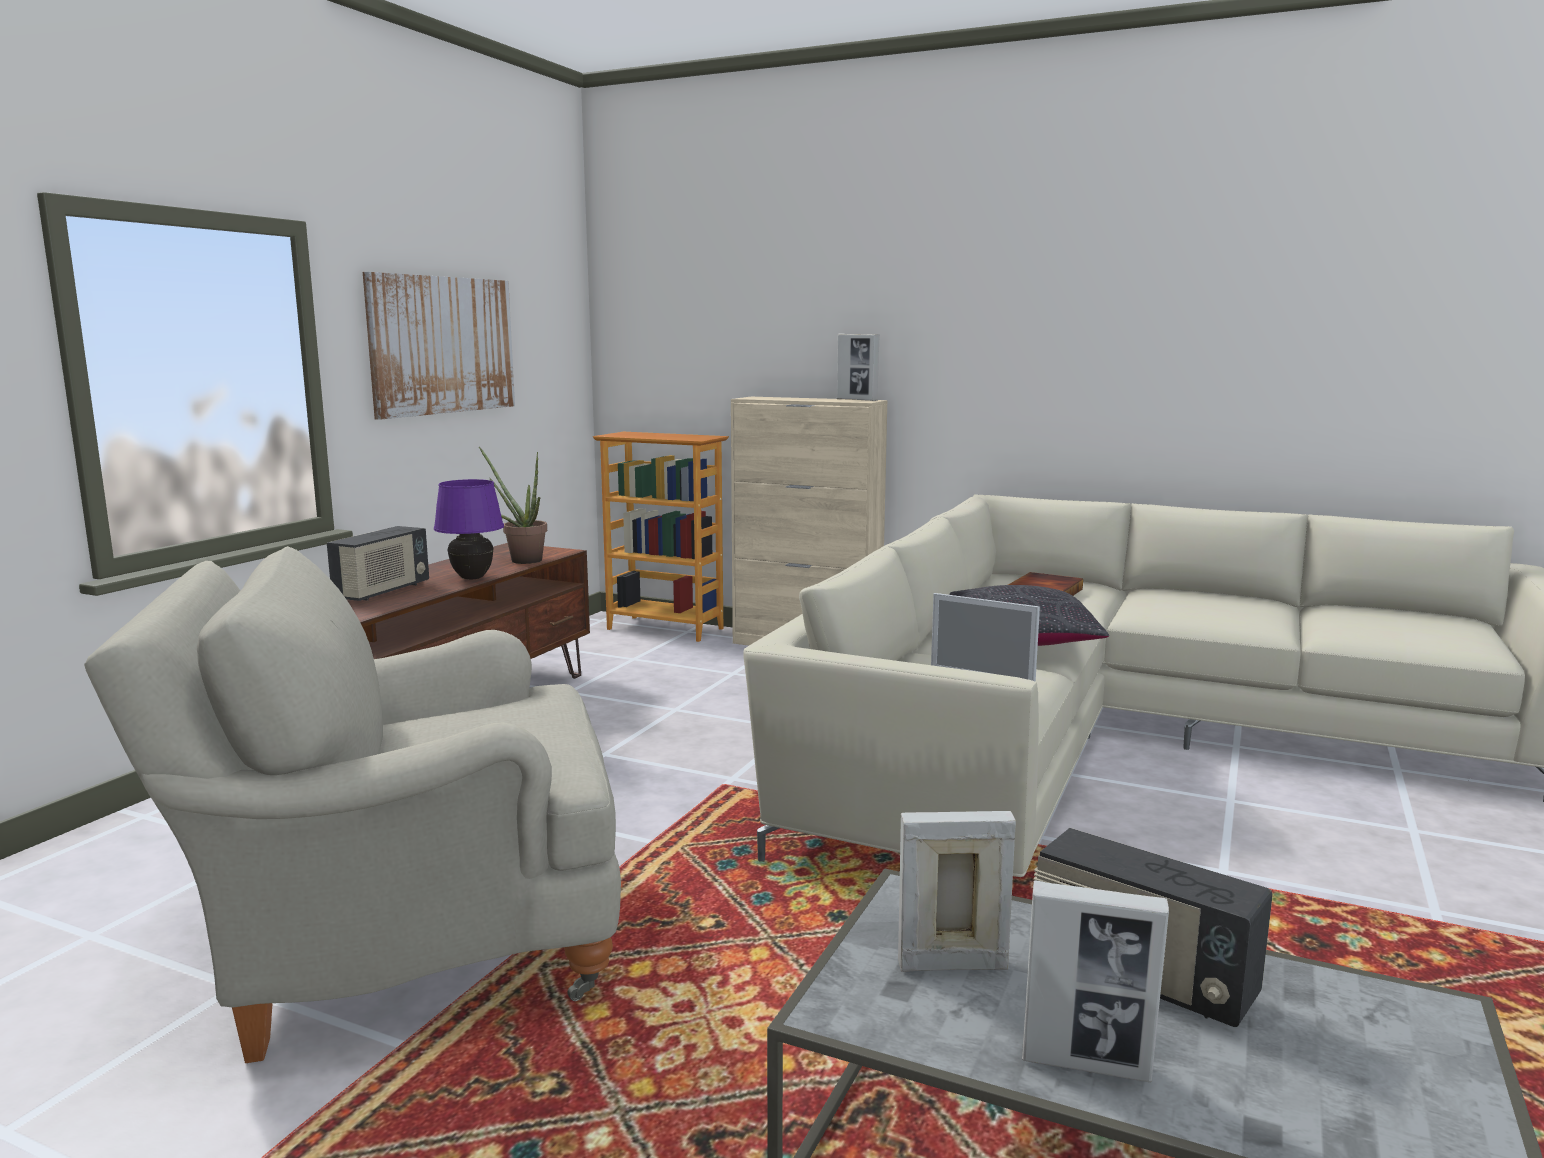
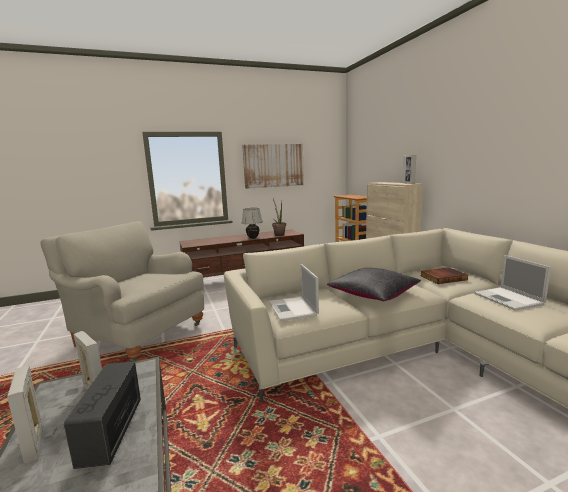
camera: 45 degrees right, 0 degrees up
radio [327,526,429,601] -> none
purple table lamp [434,479,504,580] -> white table lamp [242,208,263,239]
none -> laptop [474,255,551,311]

